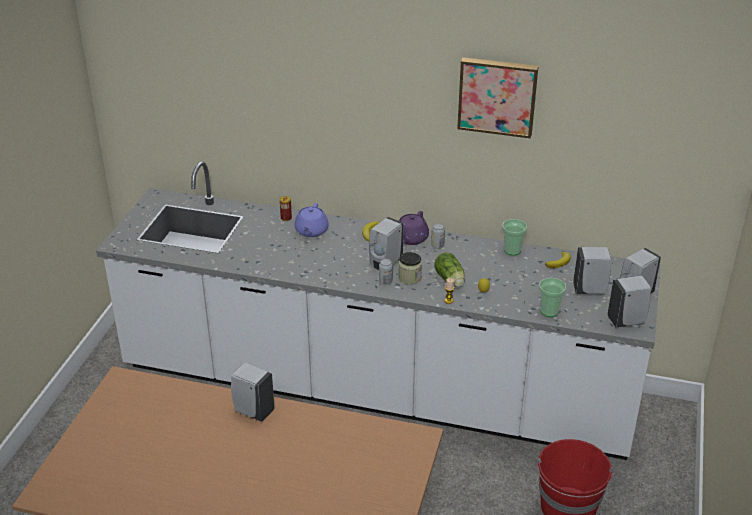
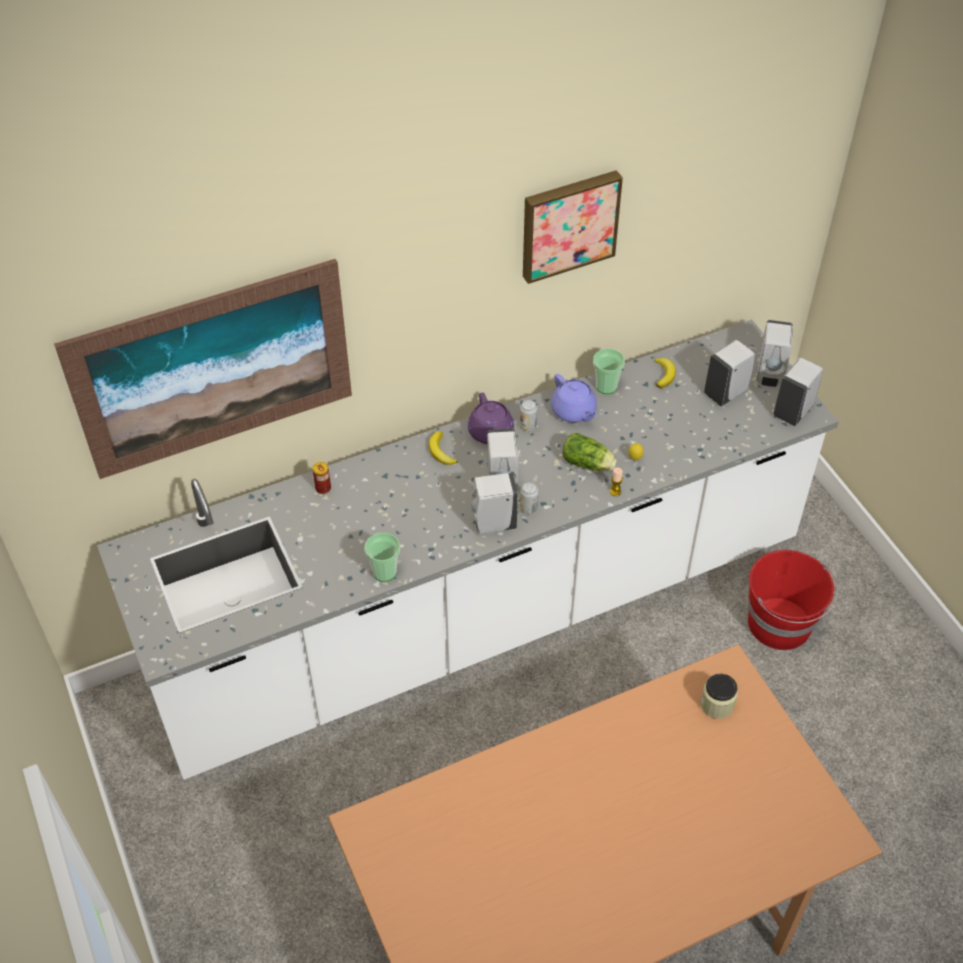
camera: 40 degrees left, 15 degrees up
white soap dispenser [231,362,275,422] -> white soap dispenser moved to [471,473,518,534]
purple teapot [294,203,329,237] -> purple teapot moved to [551,374,598,423]
jar [398,252,422,285] -> jar moved to [700,674,738,719]
cup [539,278,566,317] -> cup moved to [364,533,400,582]
none -> picture [54,259,352,479]

